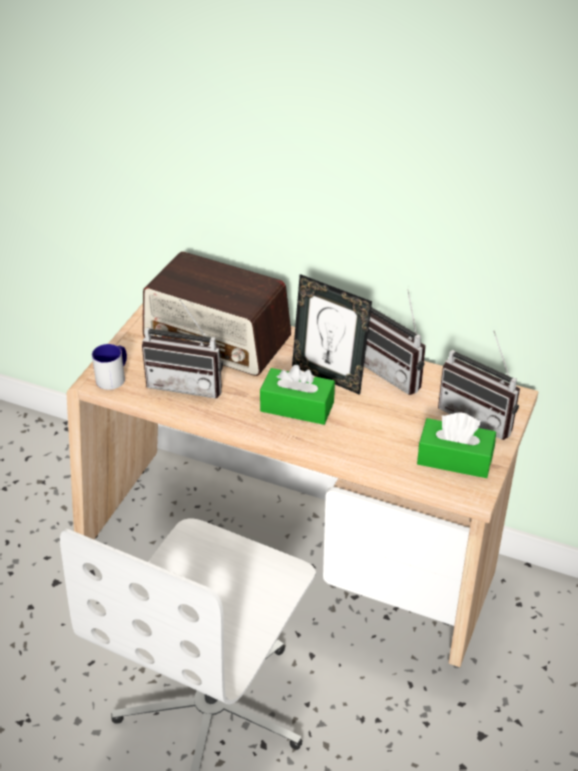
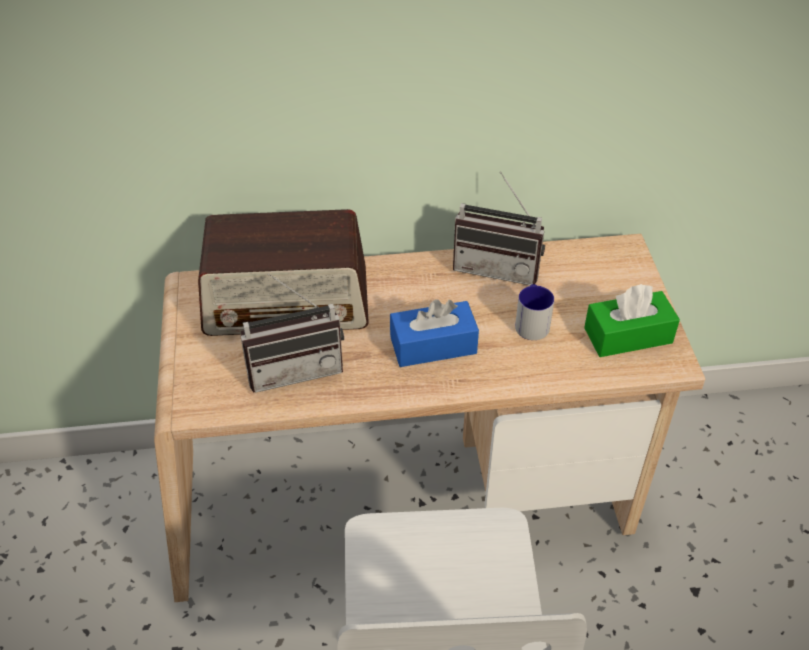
camera: 30 degrees left, 5 degrees up
mug [92,344,127,390] -> mug moved to [515,284,554,340]
green tissue box [260,365,335,425] -> blue tissue box [390,299,479,367]
picture frame [292,274,372,395] -> none
radio [438,331,520,440] -> none

